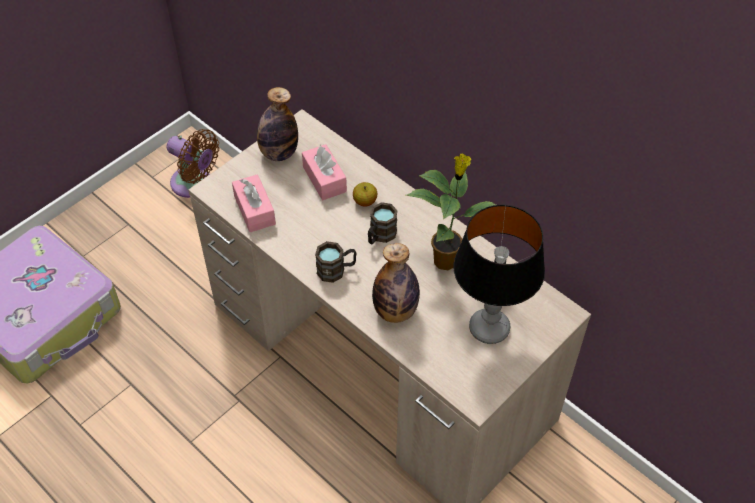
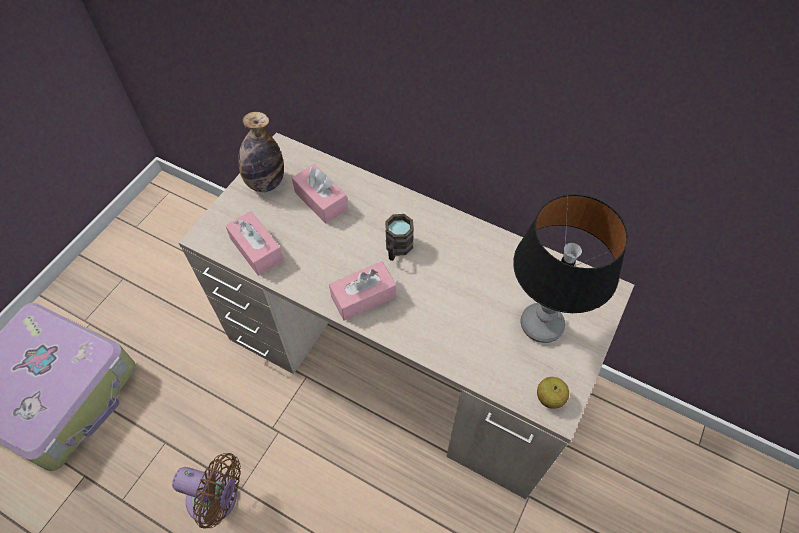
camera: 15 degrees left, 5 degrees up
brown fan [166,129,219,198] -> brown fan moved to [172,453,241,529]
brown mug [315,241,357,283] -> pink tissue box [329,261,396,321]
apple [353,182,377,207] -> apple moved to [537,377,569,409]
bottle [372,243,420,323] -> none
potted plant [406,153,496,270] -> none

